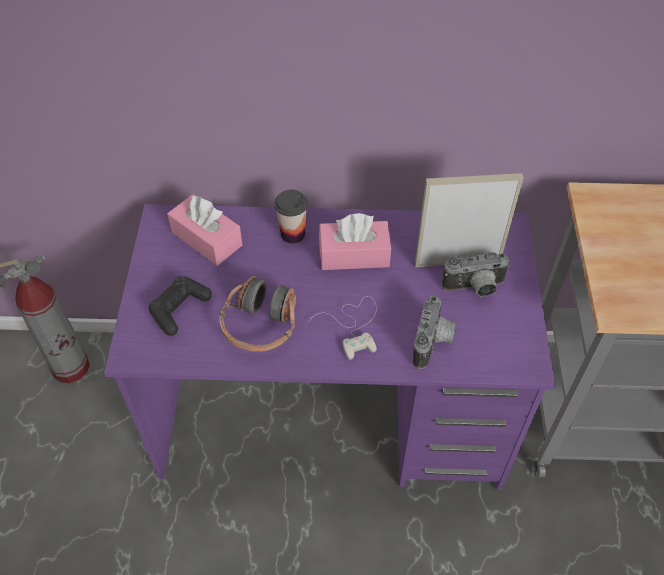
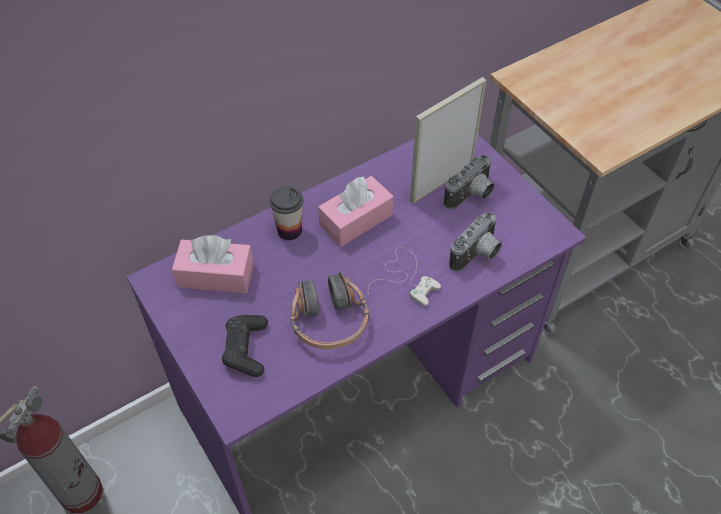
camera: 35 degrees left, 0 degrees up
camera [413,296,457,369] -> camera turned 60 degrees clockwise [449,212,502,272]

